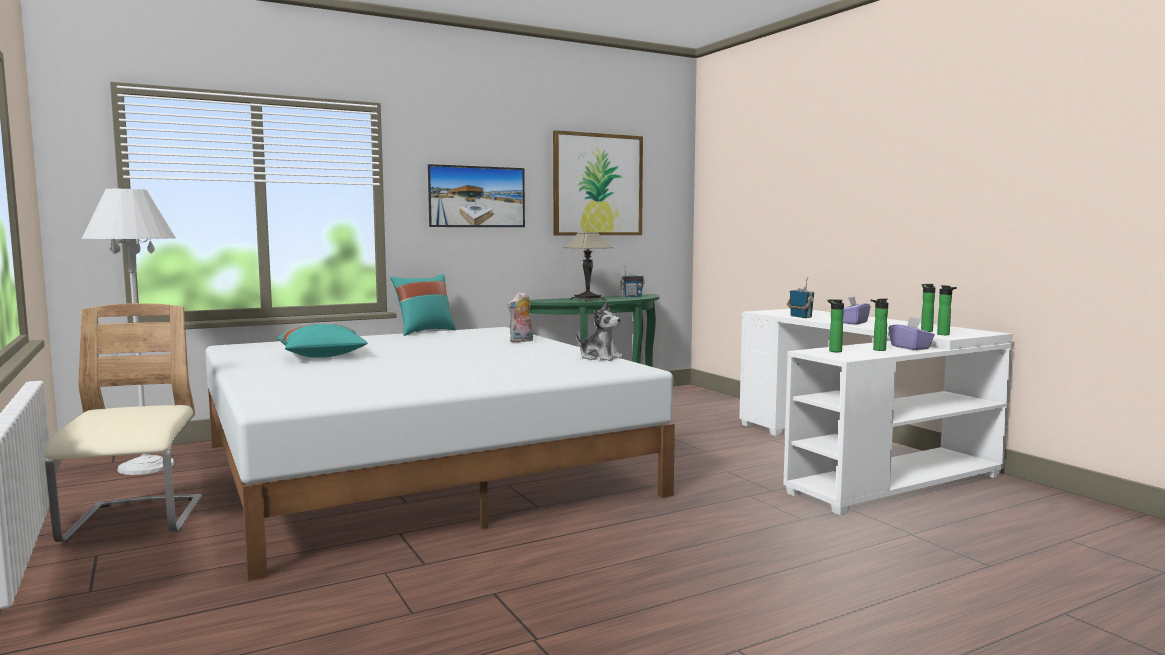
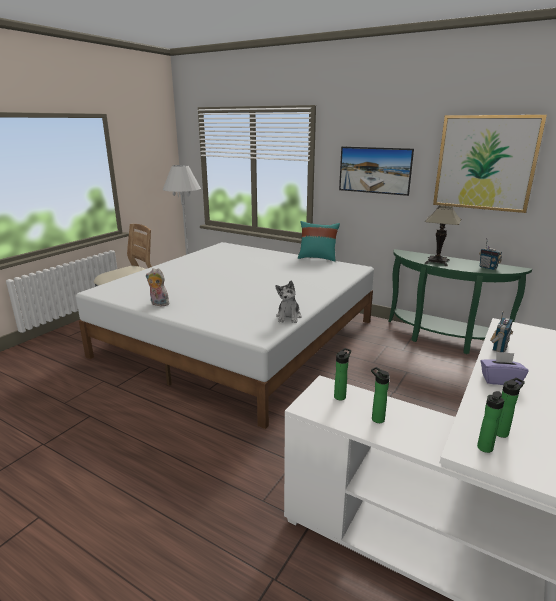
camera: 60 degrees right, 15 degrees up
turquoise pillow [277,324,367,358] -> none
plush toy [507,292,533,342] -> plush toy moved to [146,268,169,306]
purple tissue box [889,317,935,350] -> none

